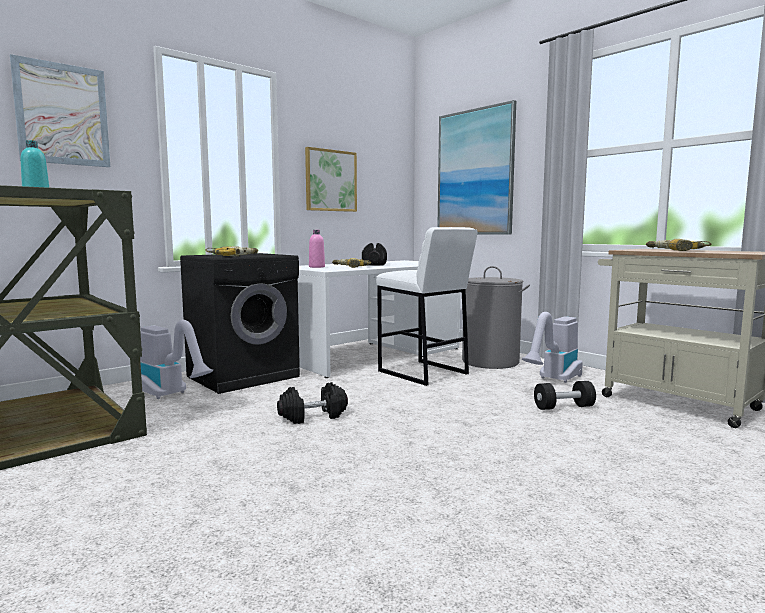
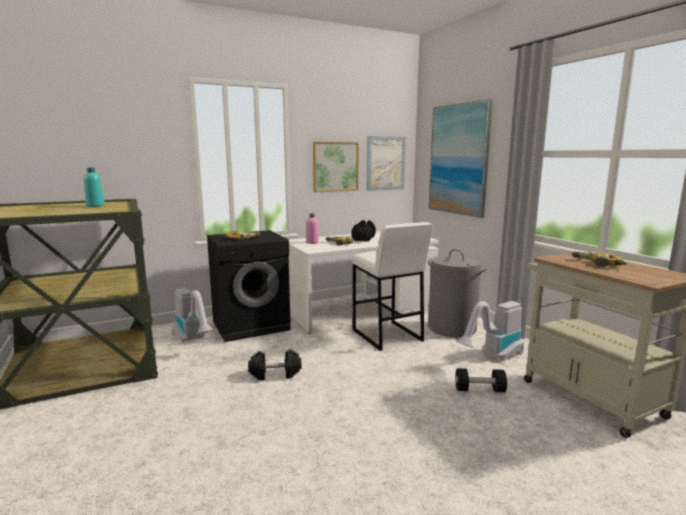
camera: 15 degrees right, 5 degrees up
picture [10,54,110,167] -> picture moved to [367,136,406,191]

